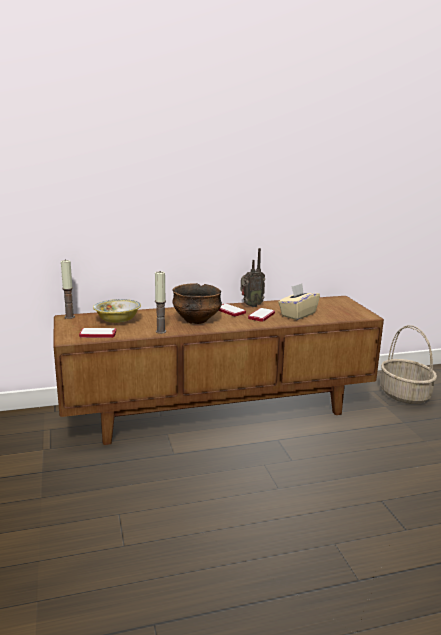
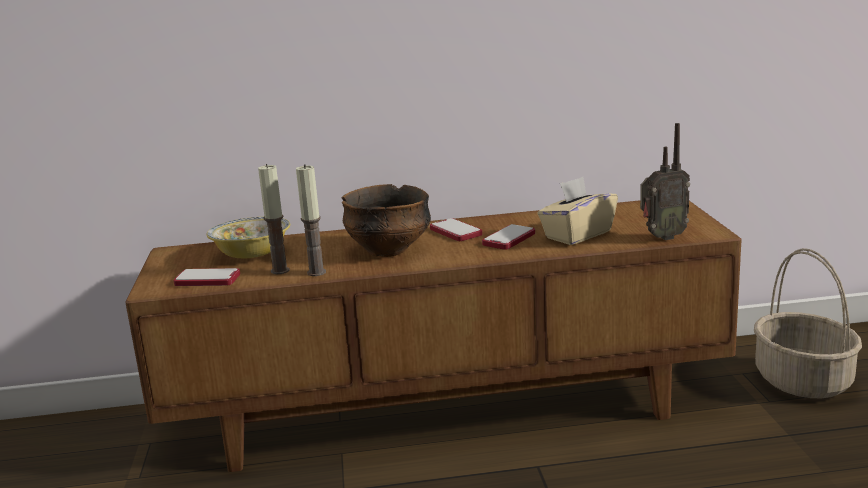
camera: 10 degrees right, 0 degrees up
candle [61,259,75,319] -> candle moved to [258,164,290,274]
radio [241,248,265,307] -> radio moved to [640,123,690,240]

